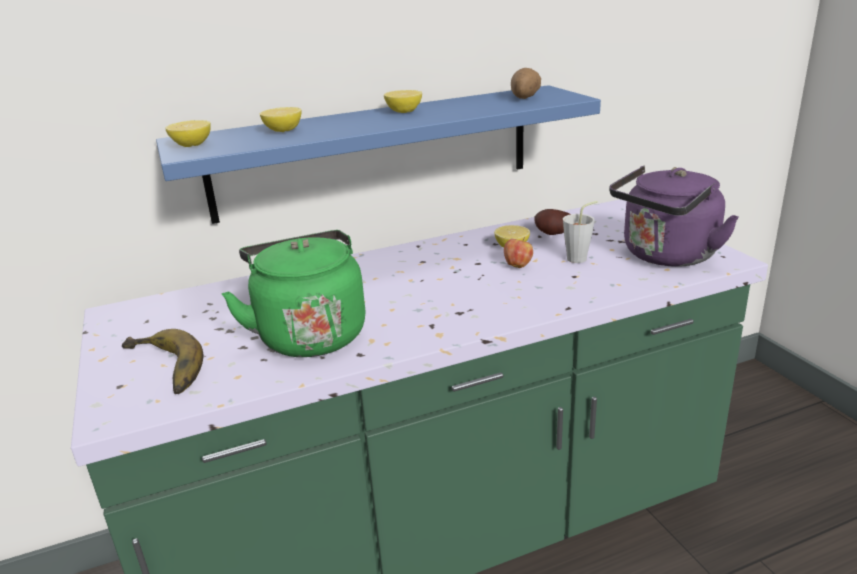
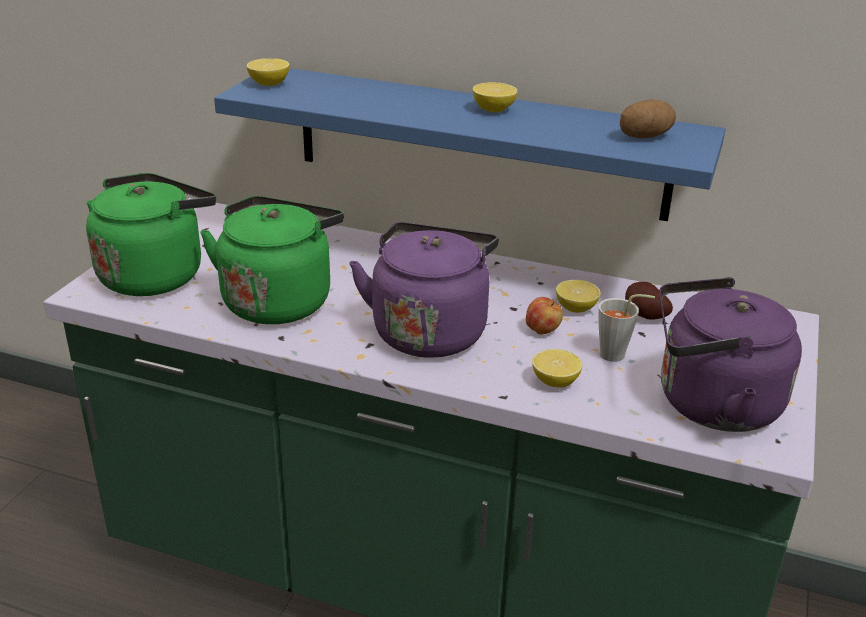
camera: 40 degrees right, 5 degrees up
banana [122,329,203,394] -> green kettle [86,173,216,296]
lemon [260,107,301,132] -> lemon moved to [532,349,582,388]
none -> purple kettle [349,222,499,358]

